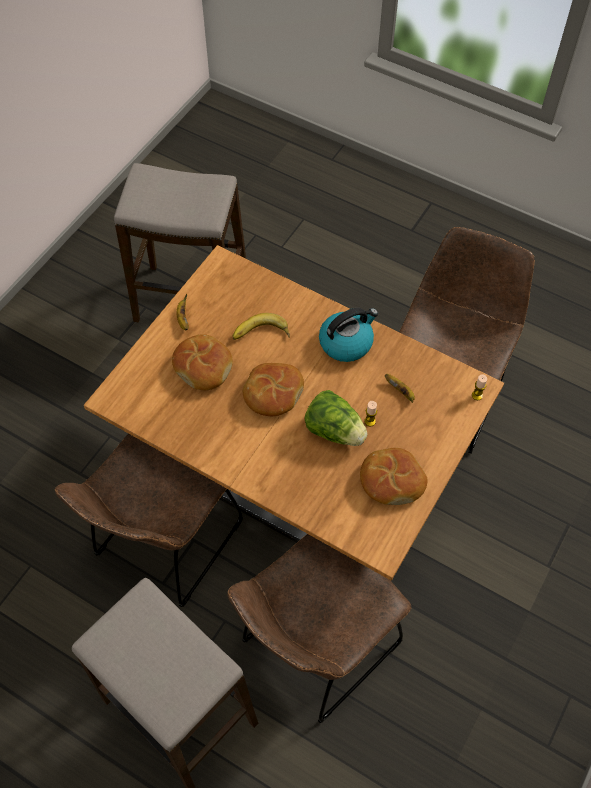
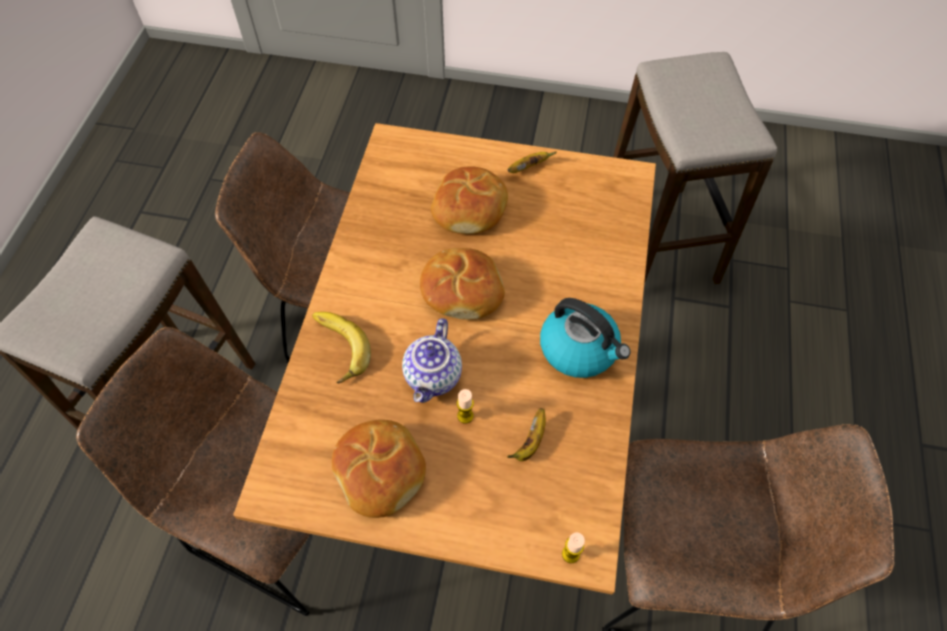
camera: 70 degrees right, 0 degrees up
banana [232,313,290,340] -> banana moved to [312,312,371,383]
lettuce [304,390,368,446] -> teapot [402,318,462,403]

